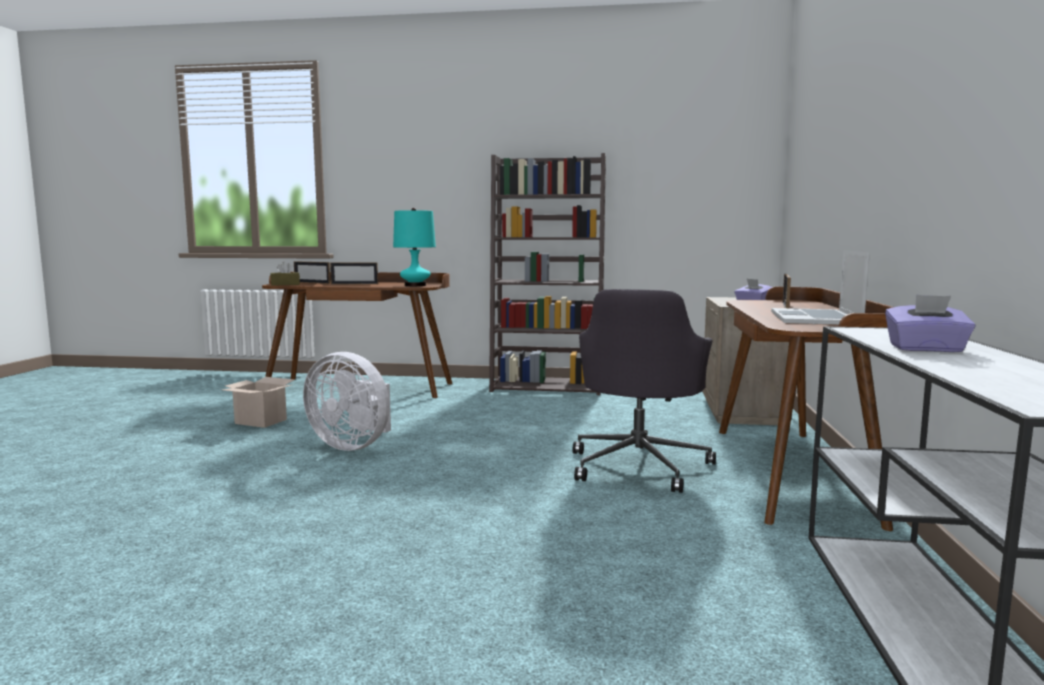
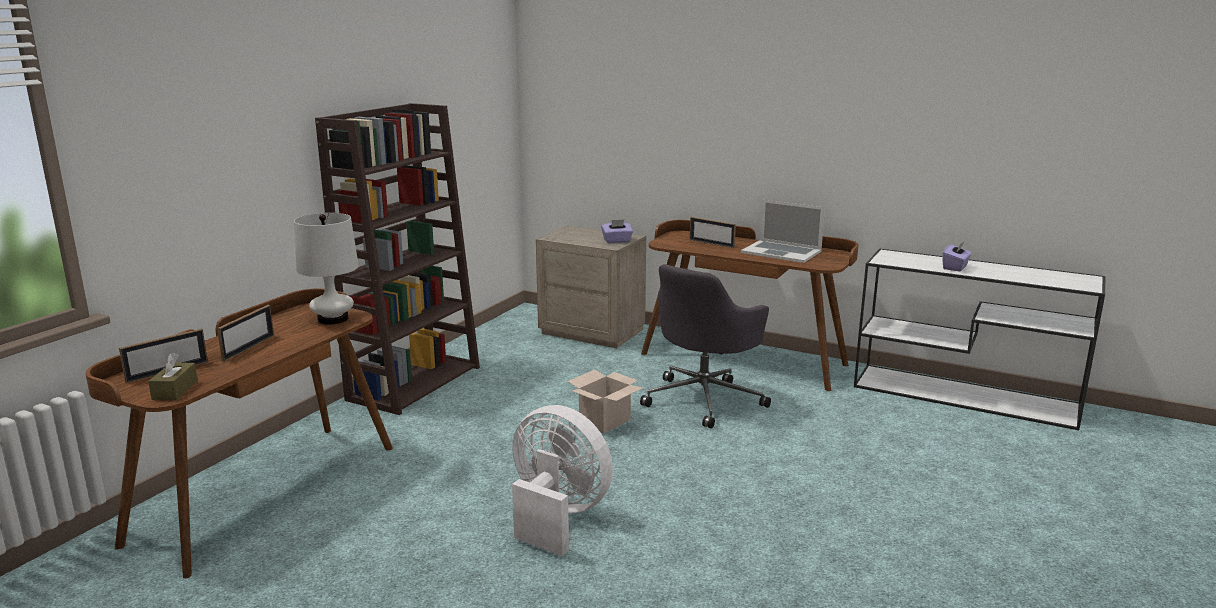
camera: 70 degrees left, 10 degrees up
cardboard box [222,377,294,428] -> cardboard box moved to [567,369,643,433]
white fan [303,352,391,451] -> white fan turned 105 degrees counterclockwise [512,405,613,556]
turquoise table lamp [393,208,436,286] -> white table lamp [294,213,359,325]
grey office chair [573,289,716,493] -> grey office chair turned 90 degrees clockwise [640,264,771,428]

